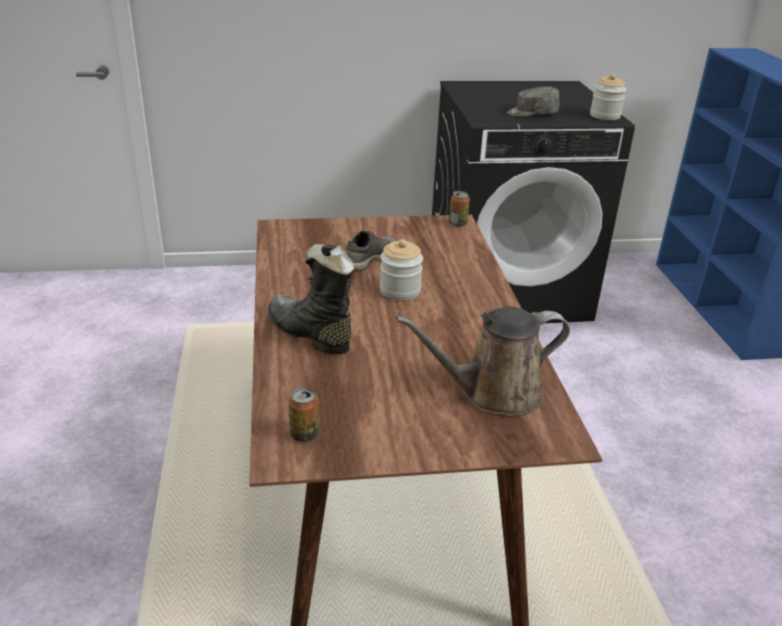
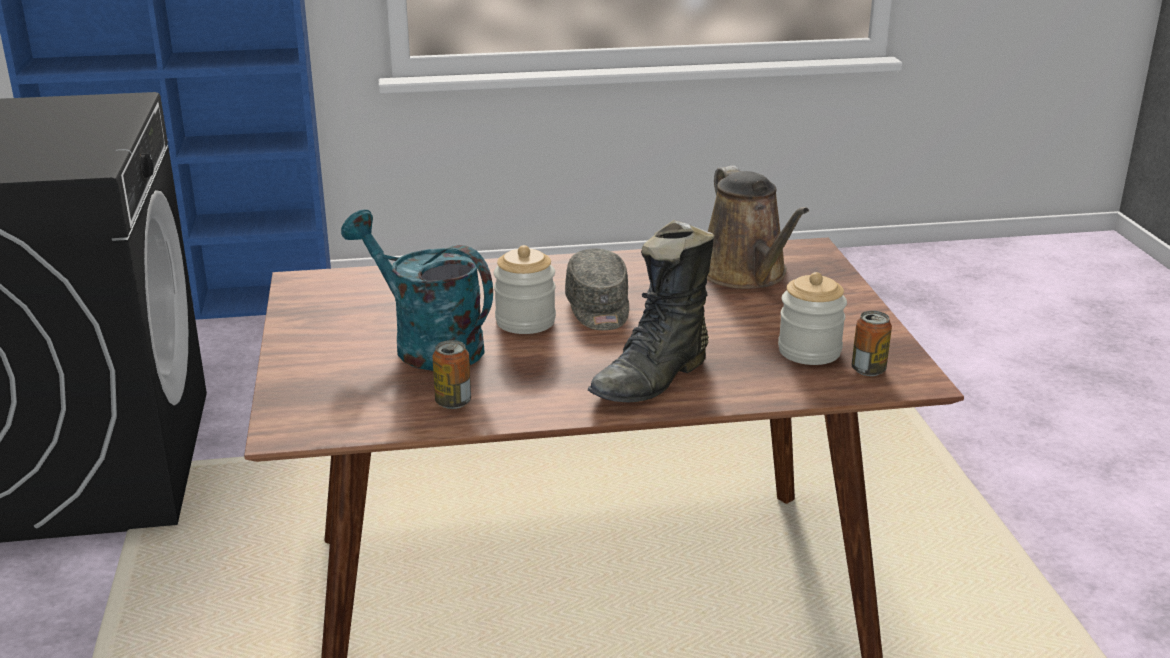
camera: 90 degrees left, 5 degrees down
grey shoe [346,231,397,272] -> turquoise watering can [341,210,493,371]
can [449,191,470,227] -> can moved to [432,340,471,409]
grey cap [507,87,560,117] -> grey cap moved to [565,249,629,330]
jar [590,74,626,120] -> jar moved to [778,272,847,365]

